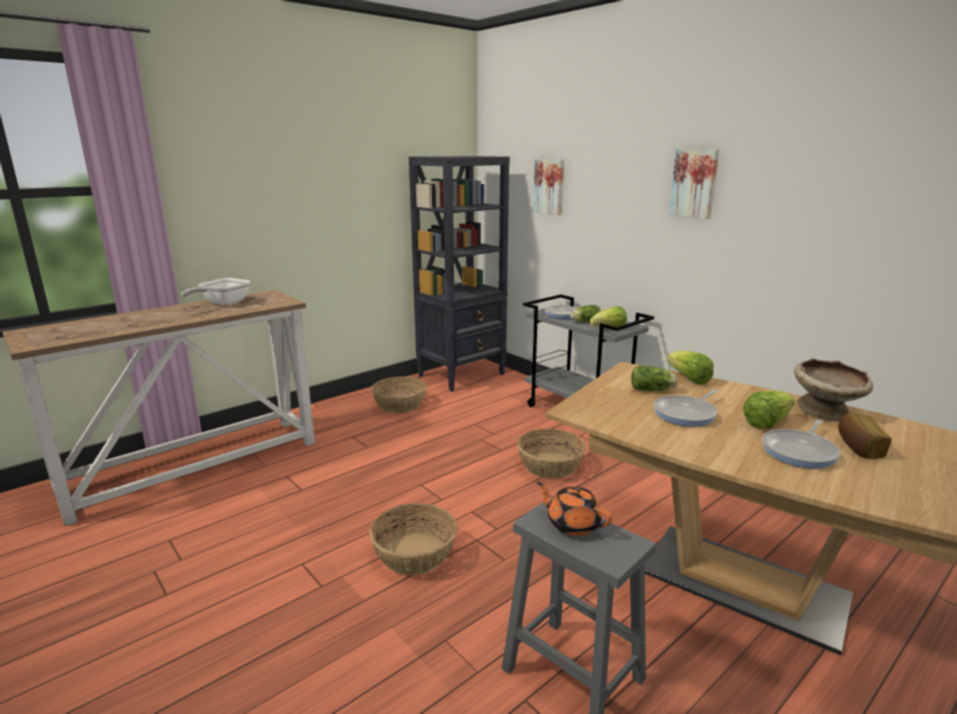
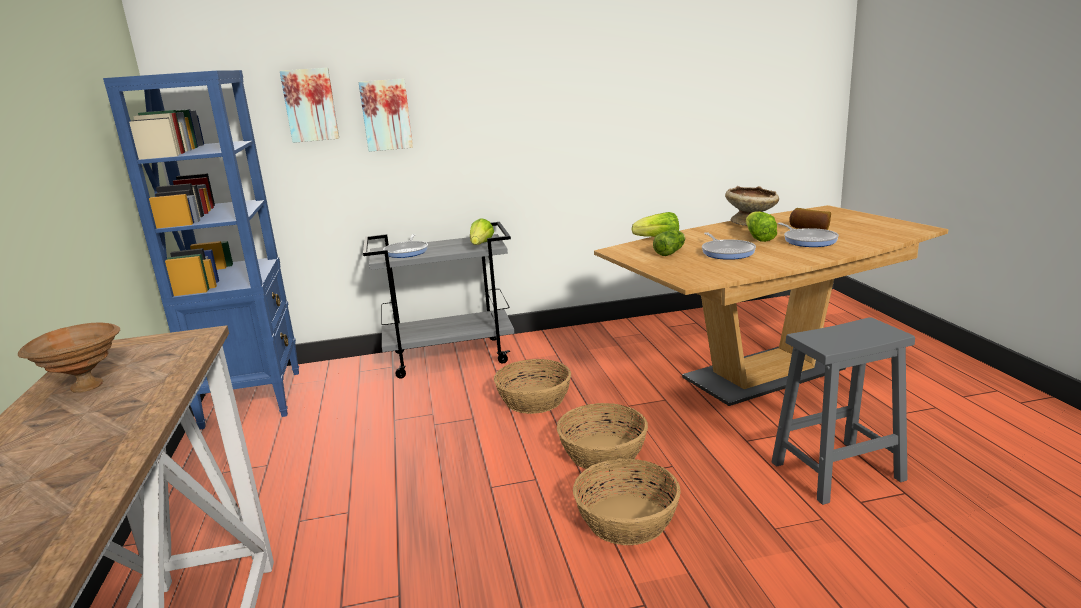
camera: 60 degrees left, 0 degrees up
frying pan [181,278,251,305] -> brown bowl [18,323,120,393]
basket [371,376,427,413] -> basket moved to [557,403,648,471]
black bookcase [409,156,510,392] -> blue bookcase [103,70,299,429]
orange teapot [537,482,612,536] -> none
lettuce [570,305,601,322] -> none
picture [669,149,719,219] -> picture moved to [359,78,413,152]

